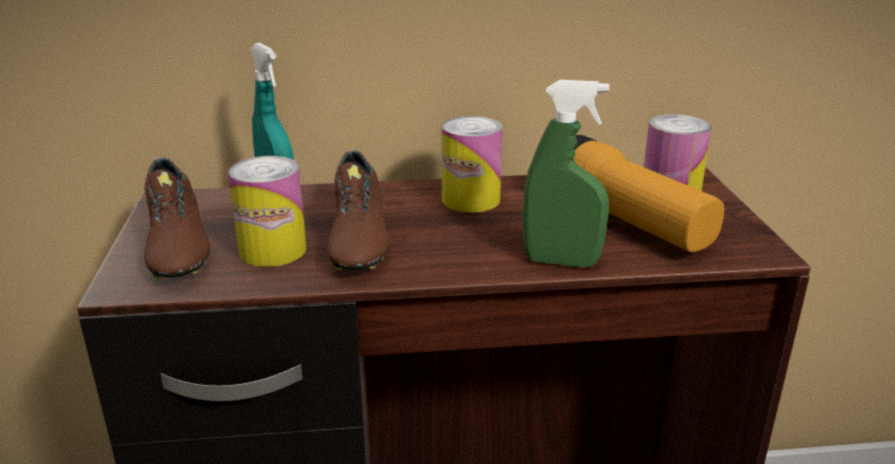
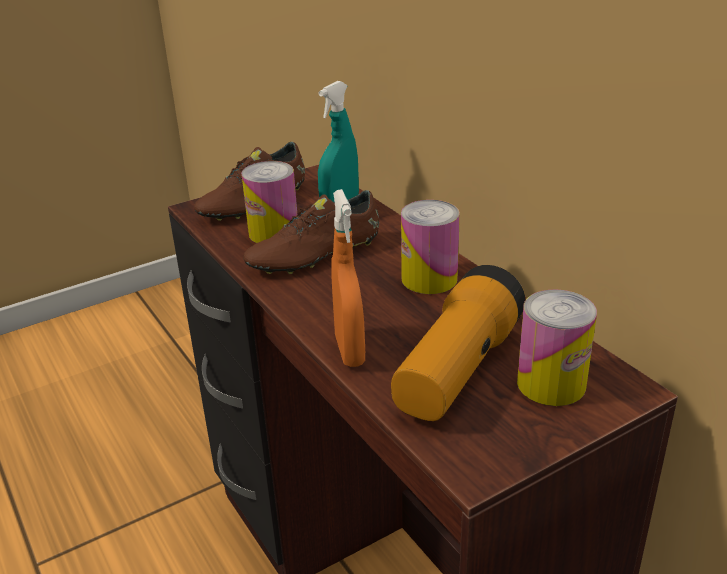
camera: 65 degrees right, 5 degrees up
green spray bottle [523,80,609,267] -> orange spray bottle [331,189,365,367]

